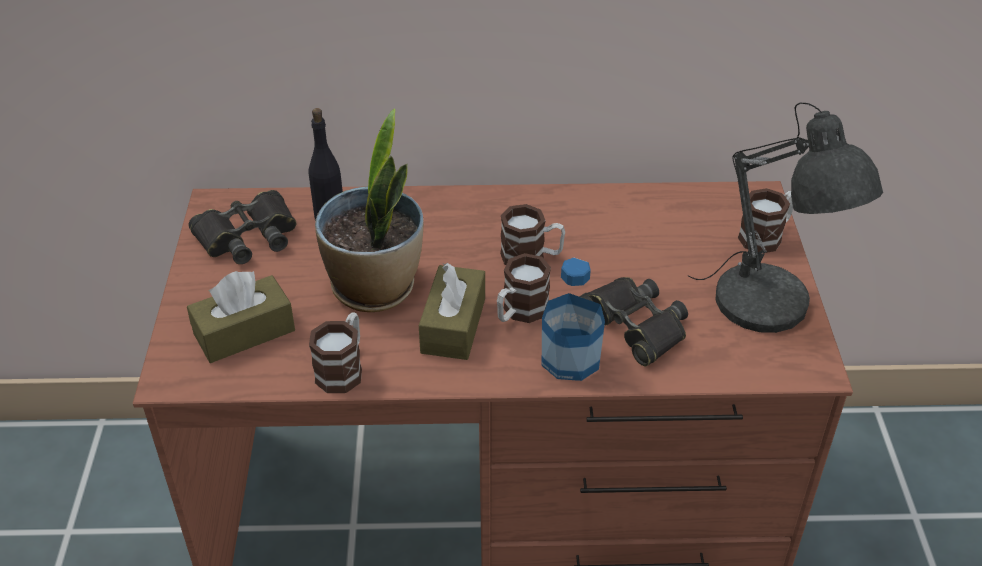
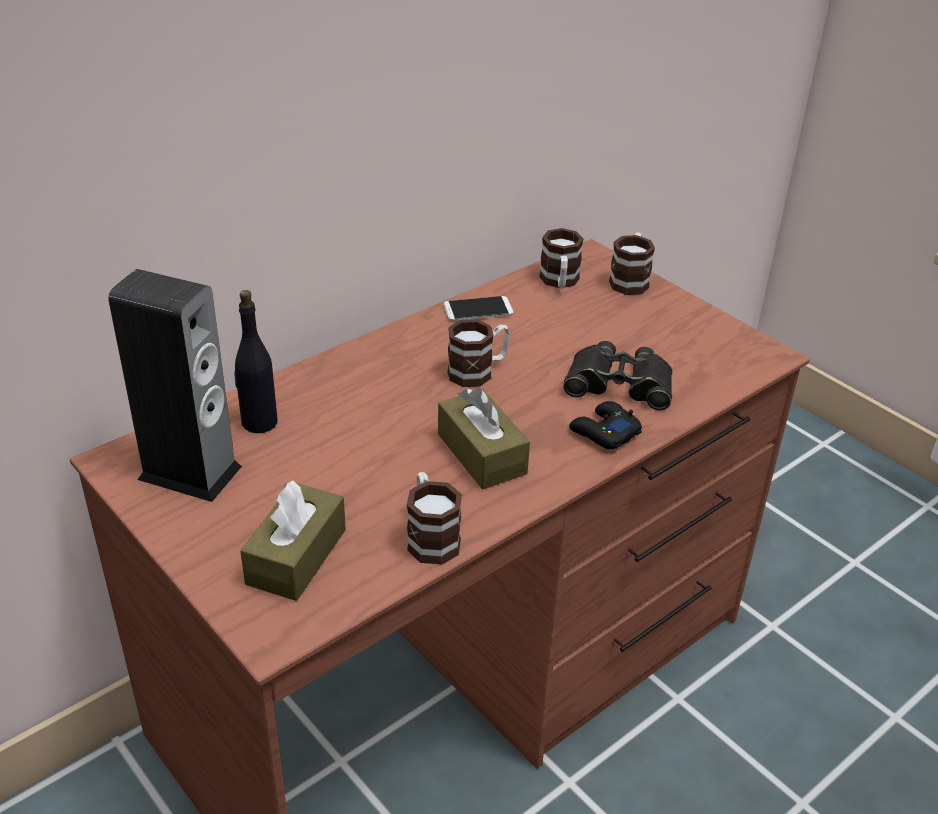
camera: 40 degrees left, 5 degrees down
black binoculars [189,190,296,264] -> speaker [108,269,242,502]
potted plant [315,108,423,312] -> none
mug [497,253,551,323] -> mug moved to [539,228,583,289]
bottle [542,258,605,381] -> black game controller [569,401,642,449]
grey table lamp [687,103,883,333] -> none
none -> phone [443,296,513,321]

